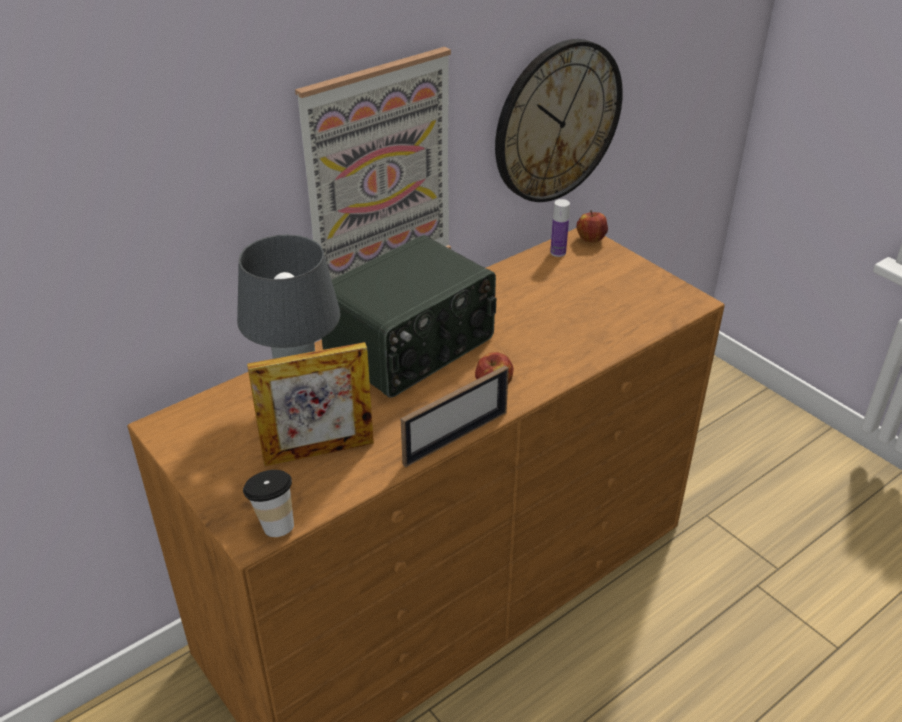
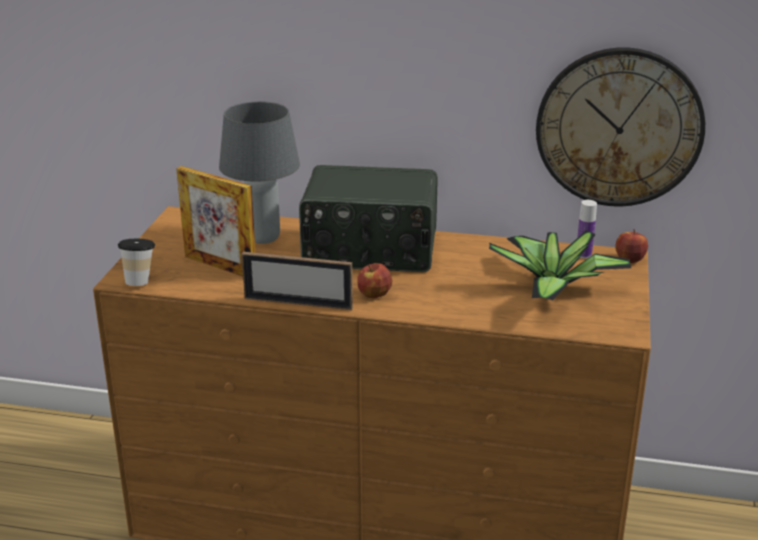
camera: 50 degrees right, 10 degrees down
picture [295,47,451,280] -> none
none -> potted plant [489,231,631,300]

